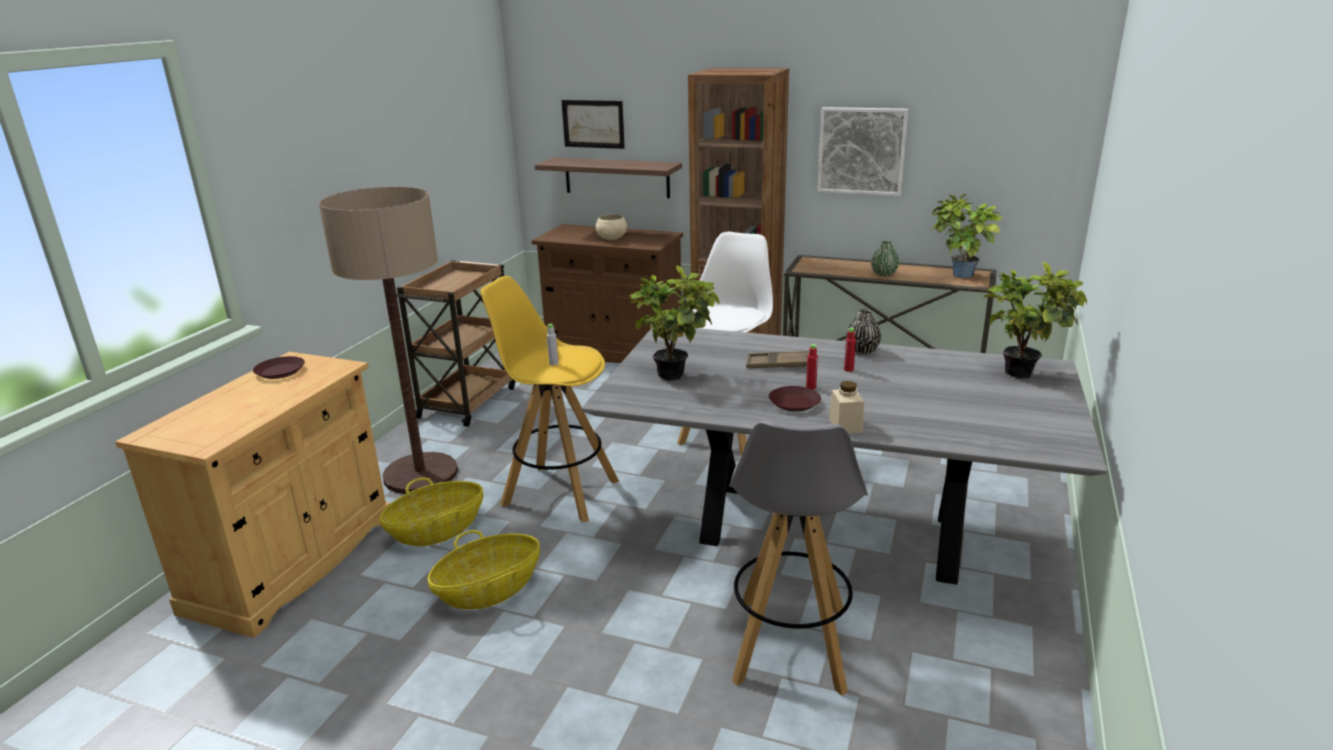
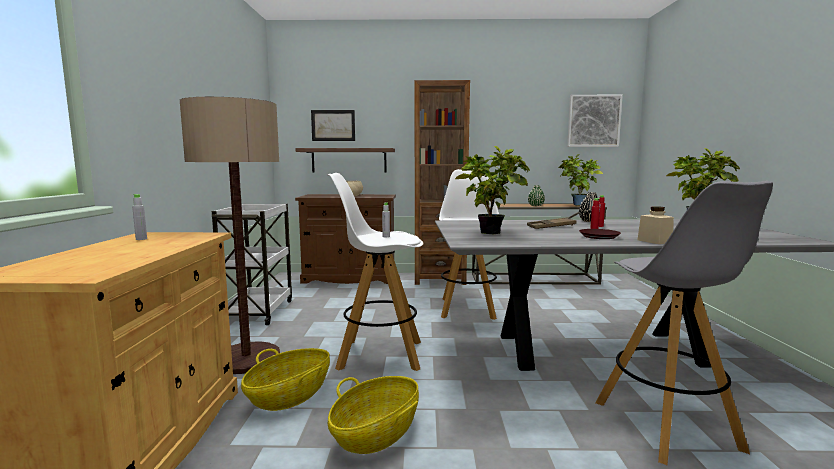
camera: 20 degrees left, 15 degrees down
brown plate [253,356,305,379] -> grey bottle [132,194,147,240]
brown cart [396,260,516,427] -> white cart [212,204,292,325]
yellow stool [480,276,619,522] -> white stool [327,173,424,371]
picture [817,107,908,196] -> picture moved to [567,95,623,147]

